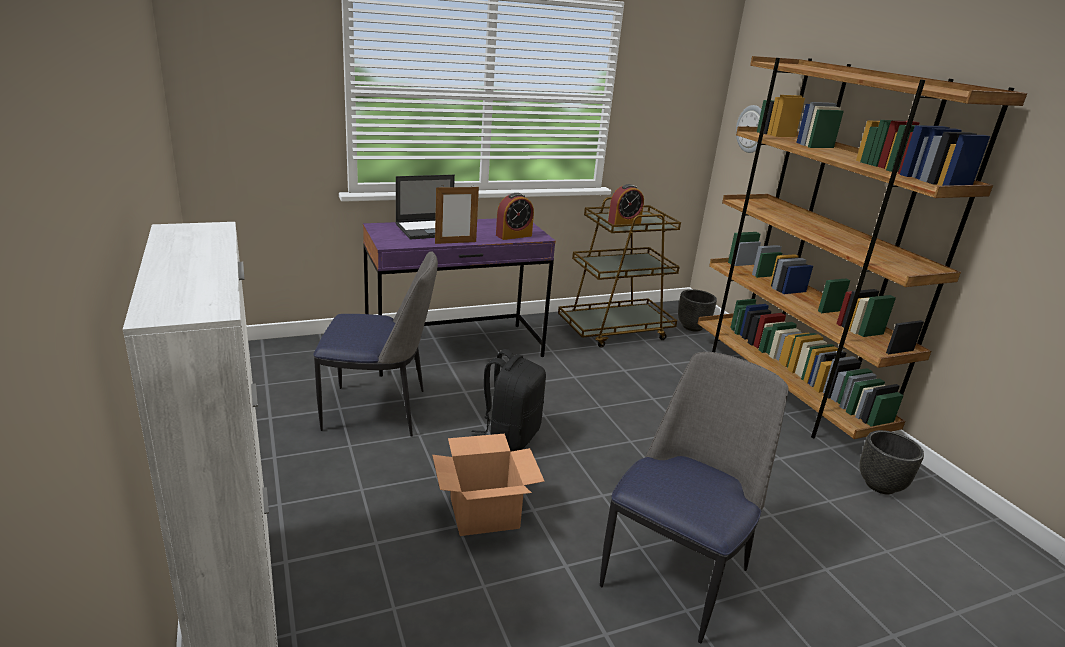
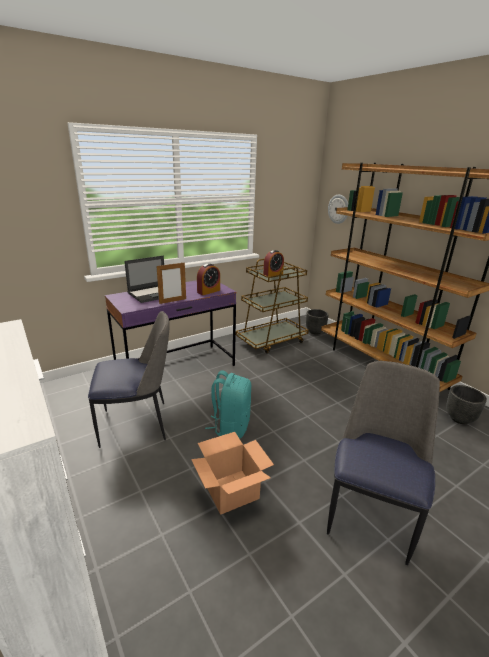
camera: 10 degrees left, 0 degrees up
black backpack [472,349,546,452] -> turquoise backpack [205,371,251,439]

